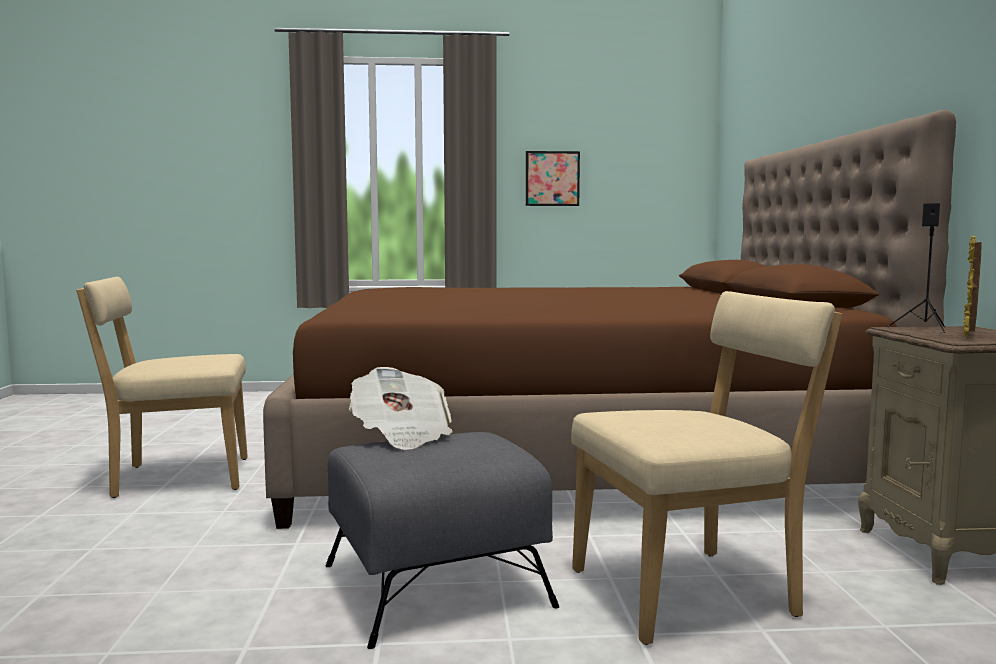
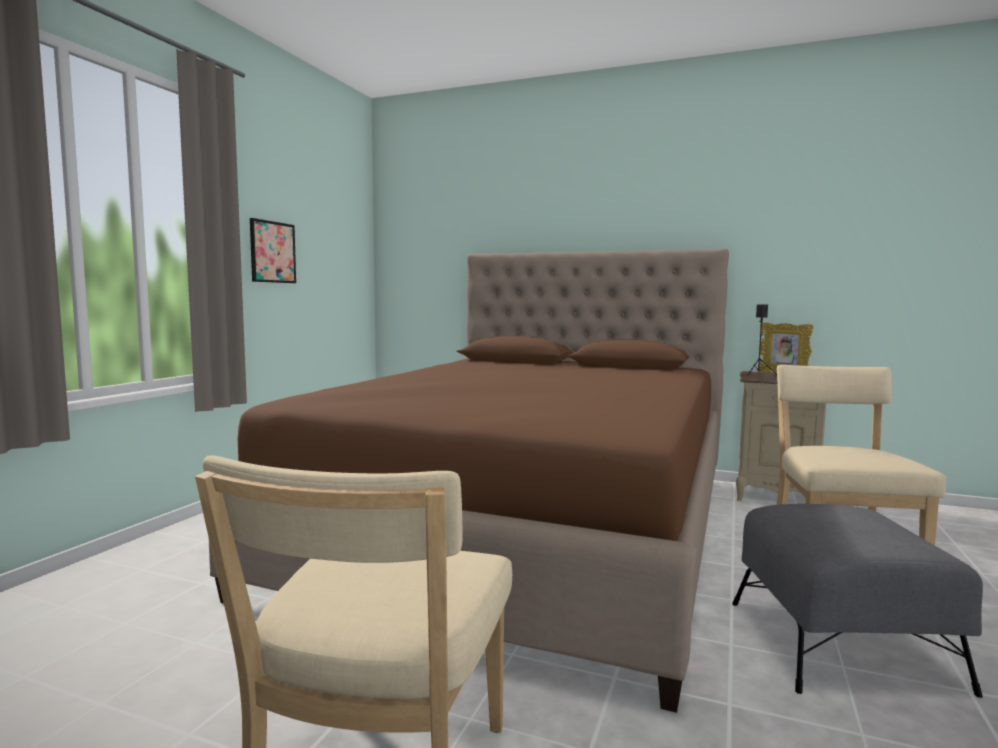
camera: 65 degrees left, 0 degrees up
newspaper [349,367,452,450] -> none

